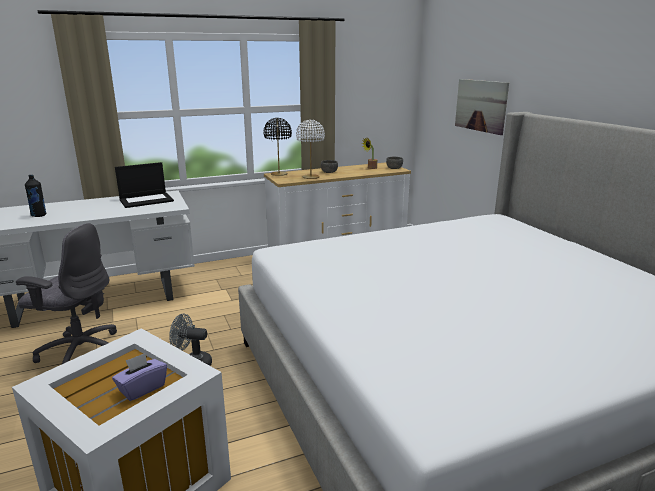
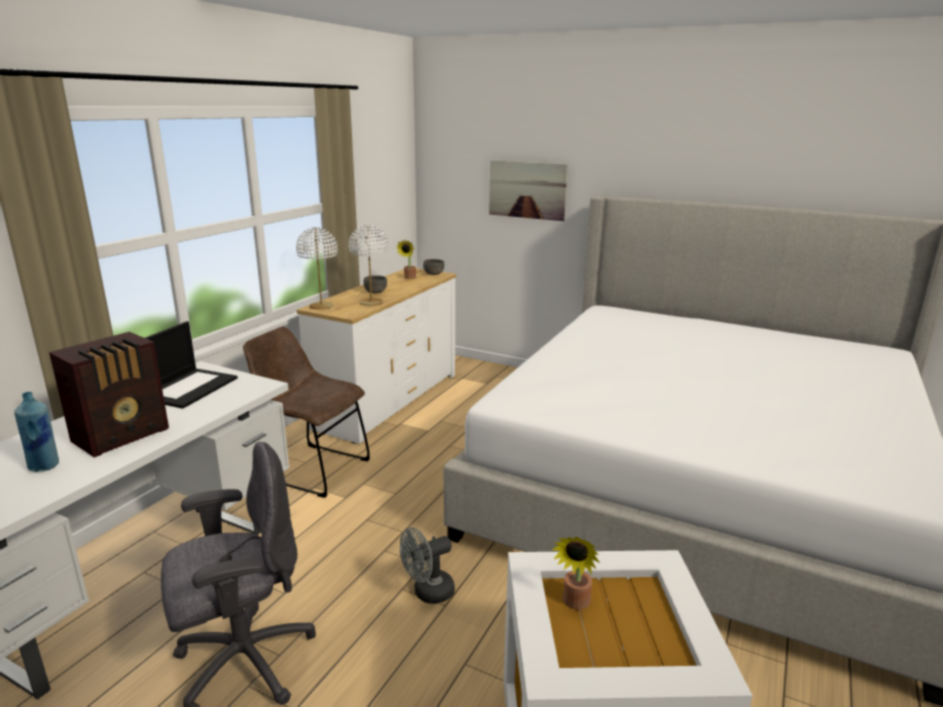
camera: 40 degrees left, 0 degrees up
black bottle [25,175,46,217] -> blue bottle [14,392,59,472]
purple tissue box [112,353,167,401] -> none
black table lamp [263,118,292,176] -> white table lamp [296,227,338,310]
none -> radio [49,332,169,457]
none -> brown chair [243,327,370,498]
none -> potted plant [552,536,600,610]

